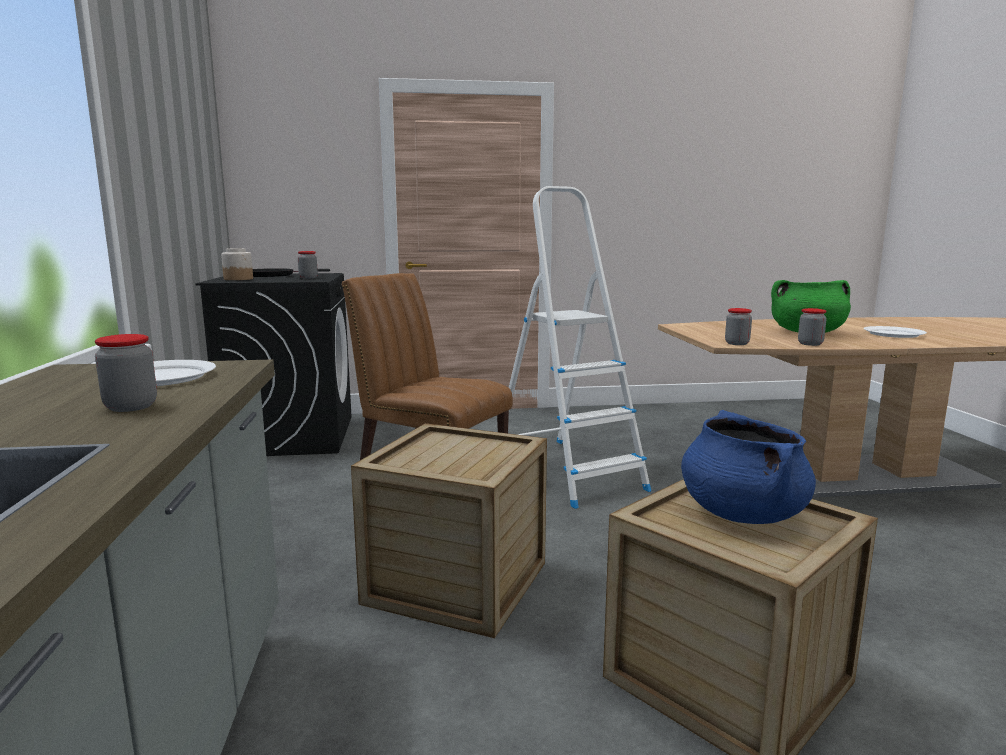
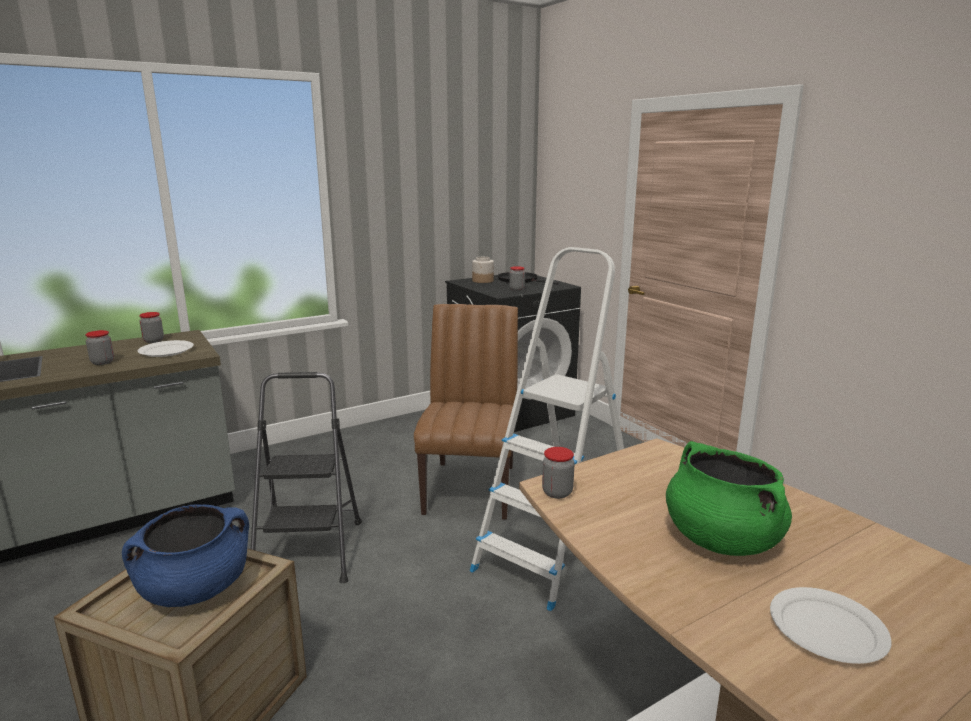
camera: 65 degrees right, 5 degrees up
crate [351,423,547,638] -> black step ladder [251,372,362,583]
jar [798,308,827,346] -> jar moved to [139,312,164,343]

